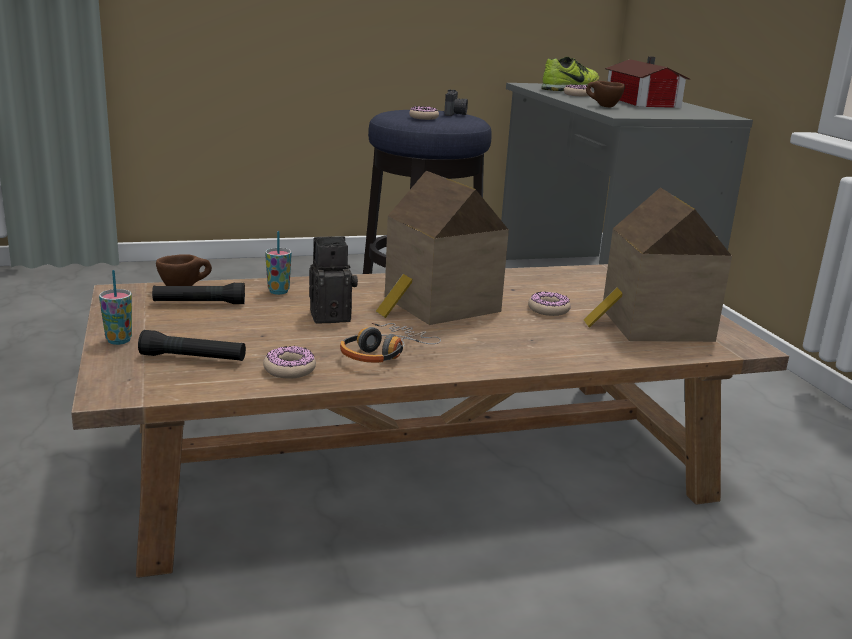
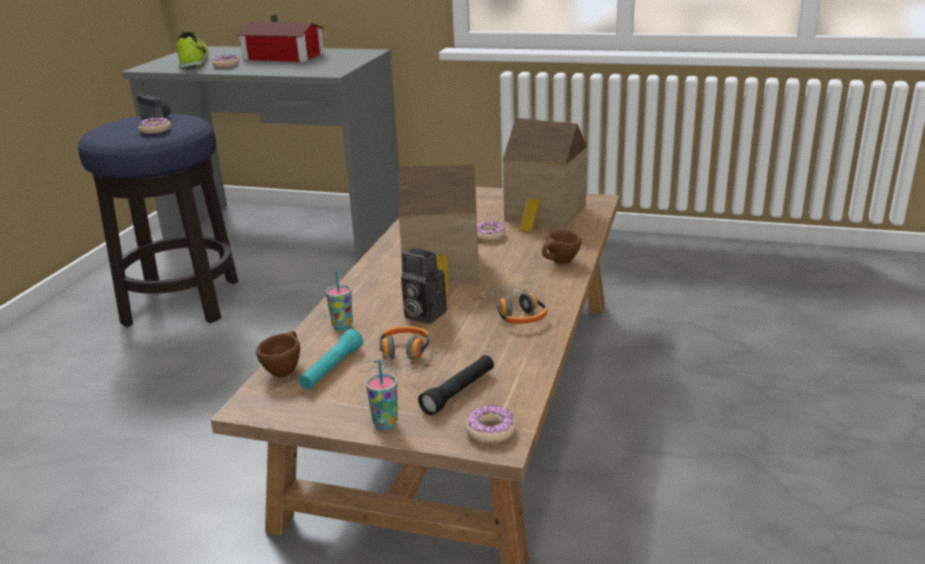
camera: 55 degrees left, 5 degrees up
black flashlight [152,283,245,304] -> turquoise flashlight [299,329,363,390]
donut [263,346,316,379] -> donut moved to [465,406,516,444]
camera [309,236,358,324] -> camera turned 75 degrees counterclockwise [401,248,447,324]
brown cup [586,81,625,107] -> brown cup moved to [542,230,582,264]
none -> headphones [357,326,433,374]

